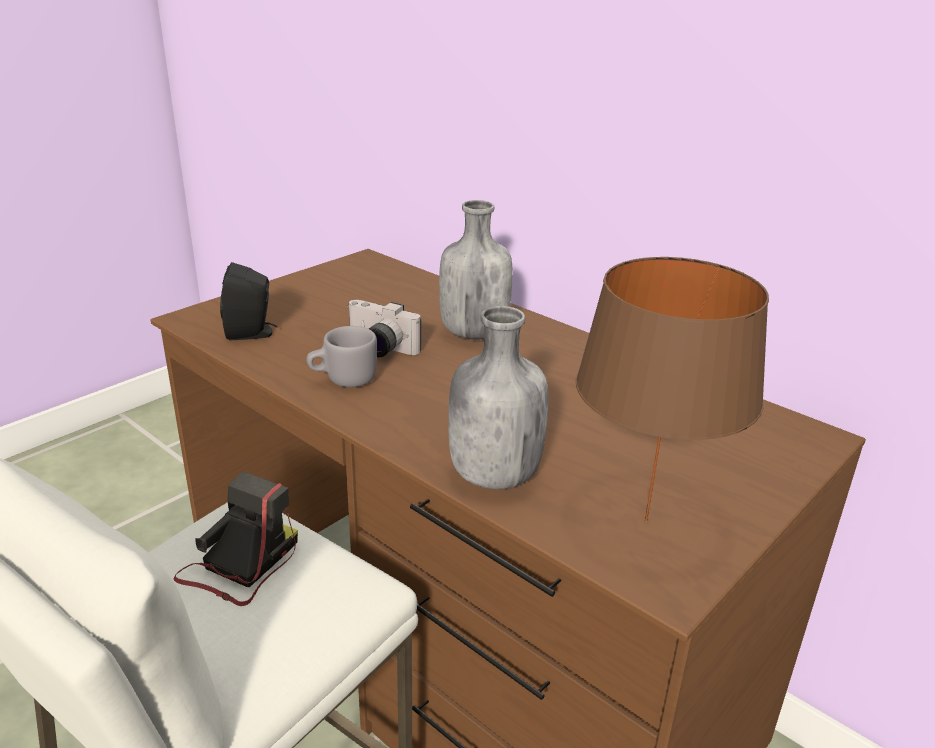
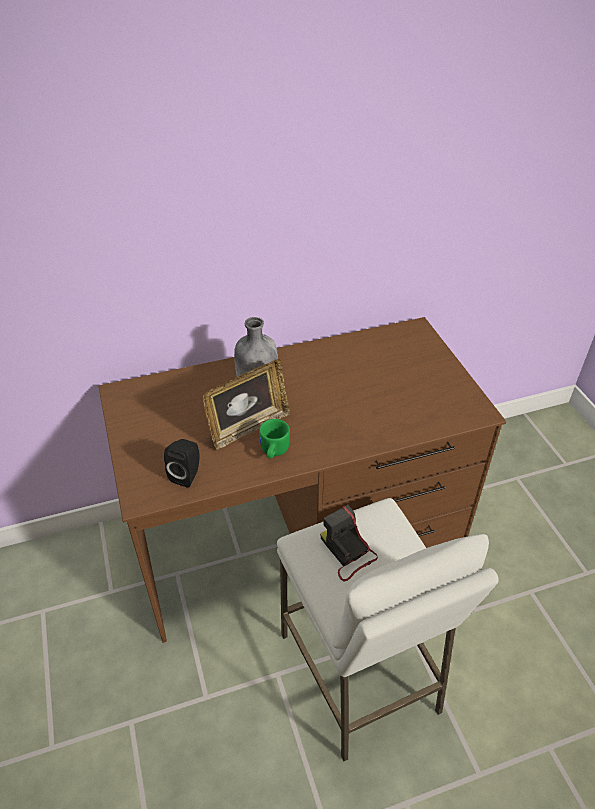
camera: 60 degrees left, 15 degrees up
grey mug [306,326,377,387] -> green mug [259,419,290,458]
camera [347,300,421,357] -> picture frame [202,359,290,450]
grey bottle [448,306,548,489] -> none
brown table lamp [576,257,769,521] -> none

